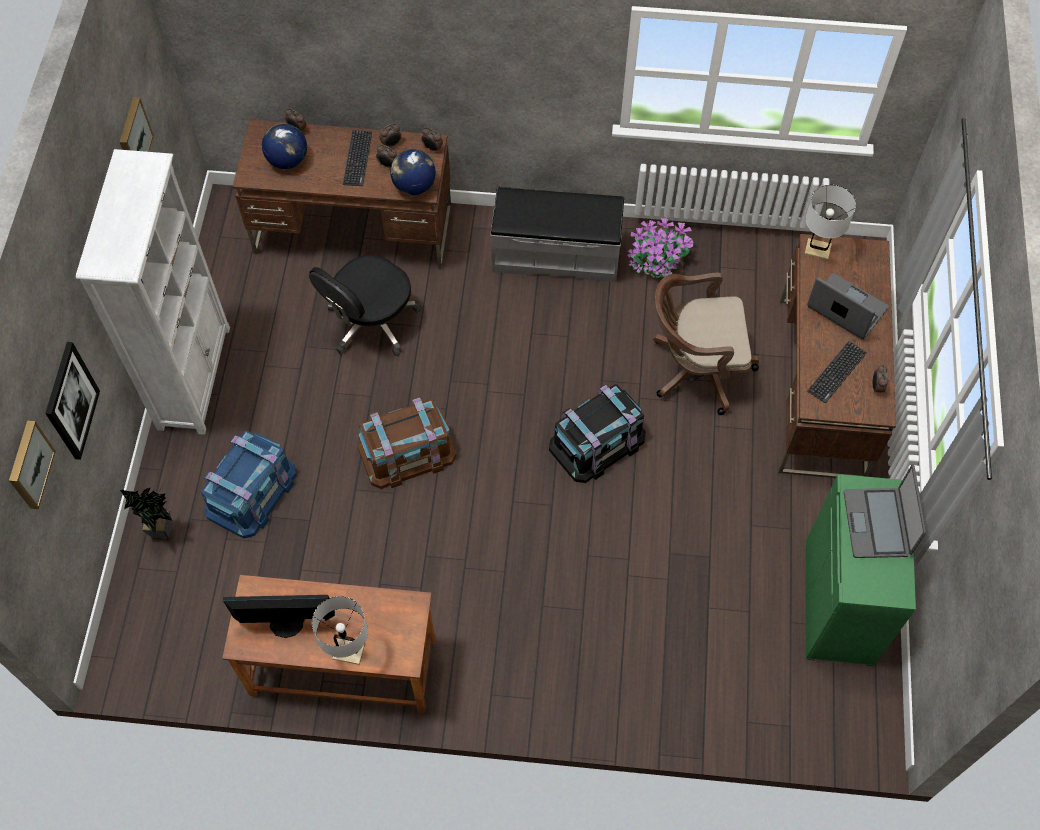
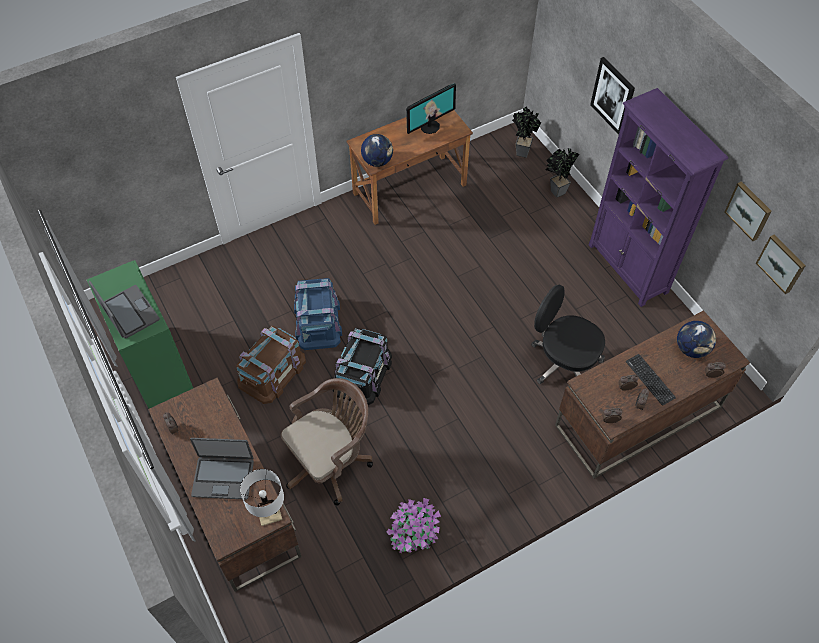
camera: 145 degrees right, 5 degrees down
picture [9,421,56,509] -> picture moved to [756,234,806,294]
white bookcase [76,149,230,435] -> purple bookcase [589,88,728,307]
blue storage box [201,431,297,539] -> blue storage box moved to [294,278,342,350]
black office chair [309,255,422,356] -> black office chair turned 60 degrees counterclockwise [531,285,605,384]
white table lamp [312,596,368,665] -> none
brown storage box [358,397,457,489] -> brown storage box moved to [236,326,306,404]
globe [390,149,436,195] -> globe moved to [361,134,393,167]
grey bench [490,187,624,283] -> none
keyboard [807,341,867,403] -> none
none -> potted plant [512,106,541,158]

